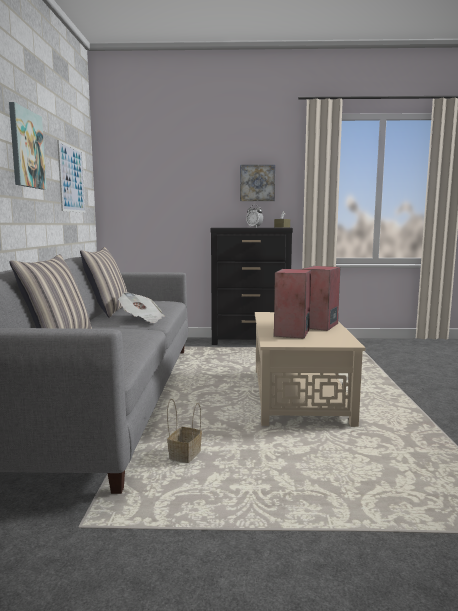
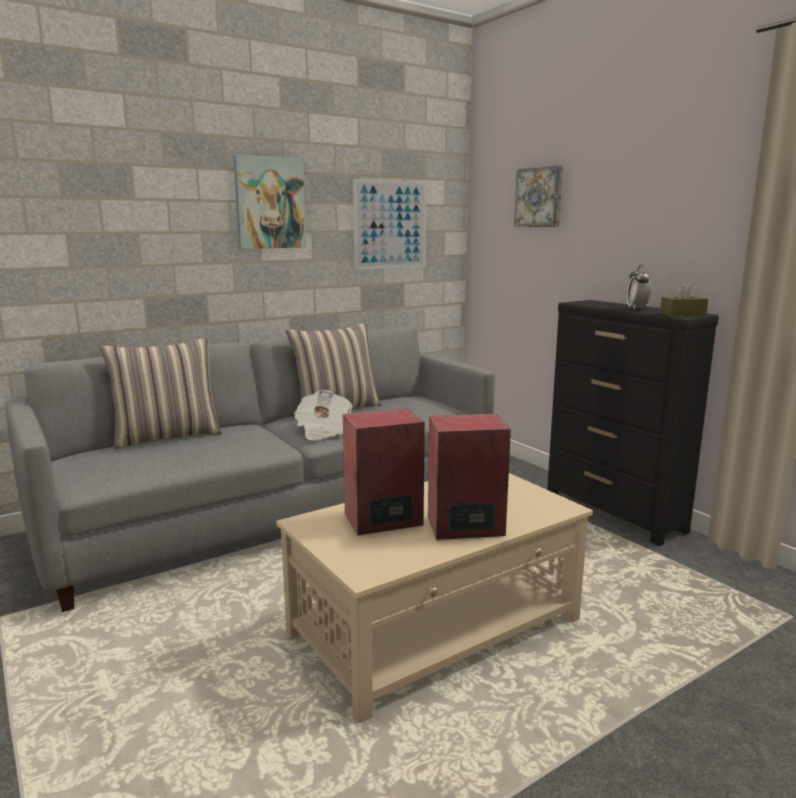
camera: 55 degrees right, 5 degrees up
basket [167,399,202,463] -> none
picture [240,165,275,201] -> picture moved to [514,165,563,227]

